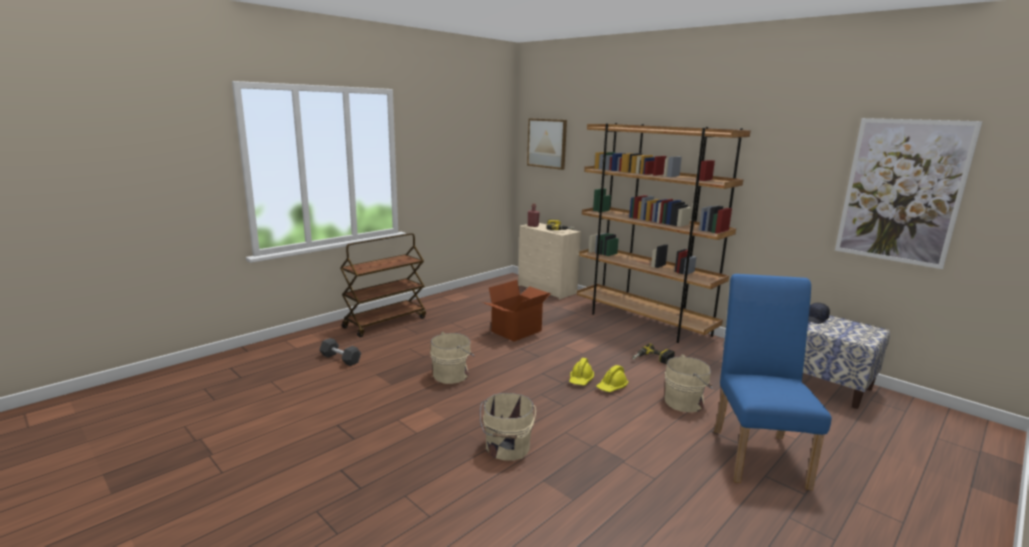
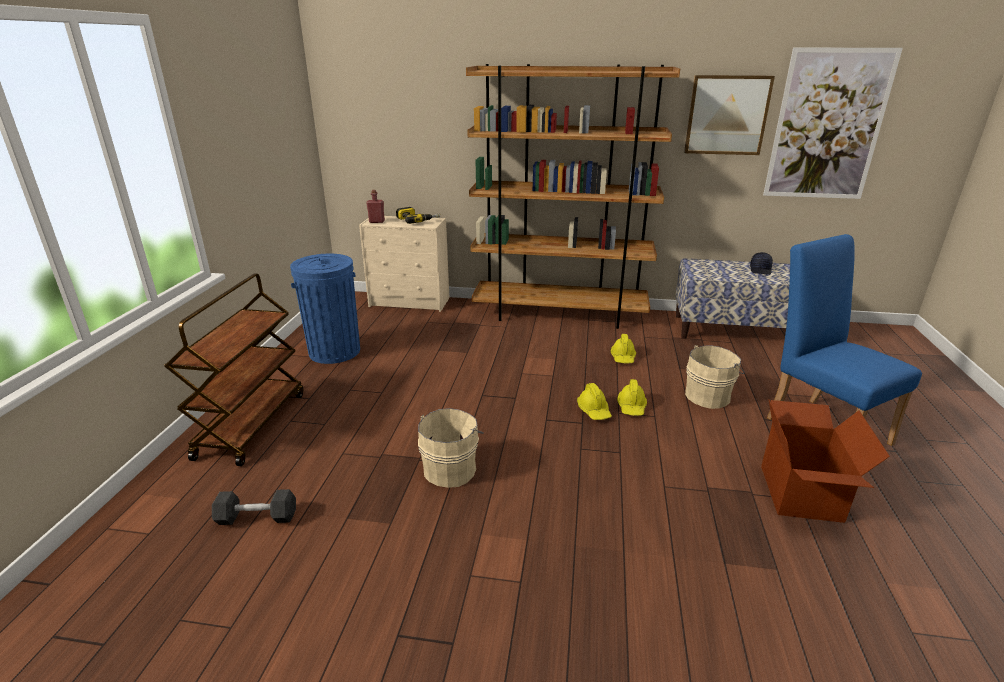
camera: 35 degrees left, 10 degrees up
beige bucket [480,393,536,461] -> none
cardboard box [482,280,551,341] -> cardboard box moved to [761,400,890,523]
picture [527,118,567,170] -> picture moved to [684,75,775,155]
power drill [632,343,675,364] -> yellow hard hat [610,334,636,364]
none -> blue trash can [290,254,360,364]

